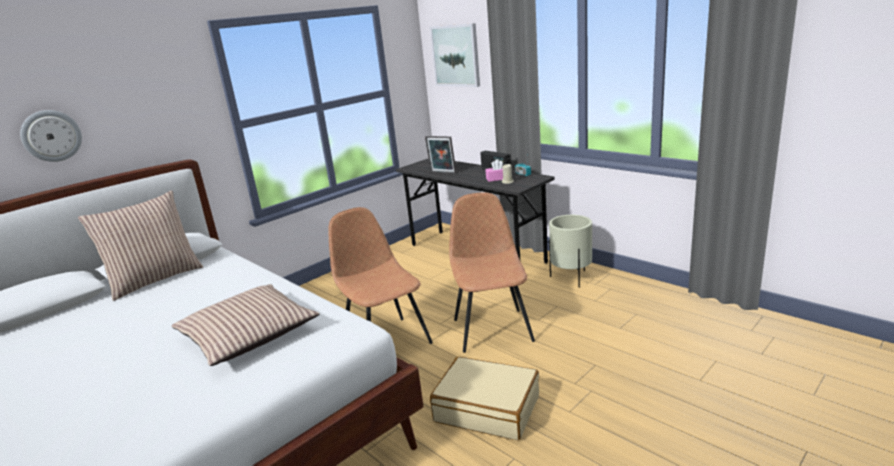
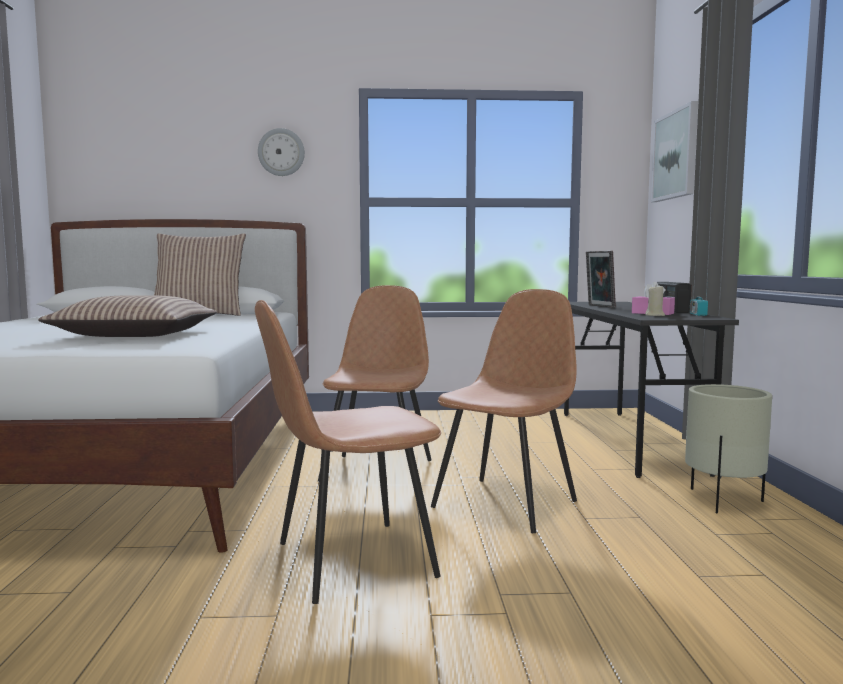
camera: 40 degrees right, 15 degrees down
wall clock [20,110,82,162] -> wall clock moved to [258,128,305,176]
beige suitcase [430,357,539,440] -> brown chair [255,300,441,604]

